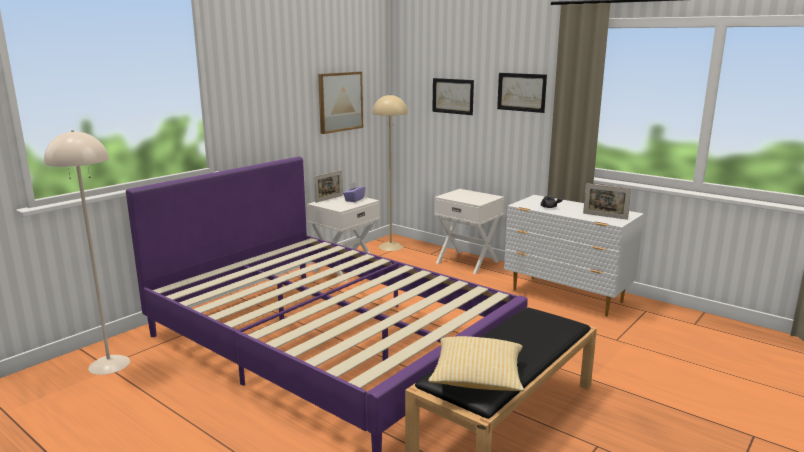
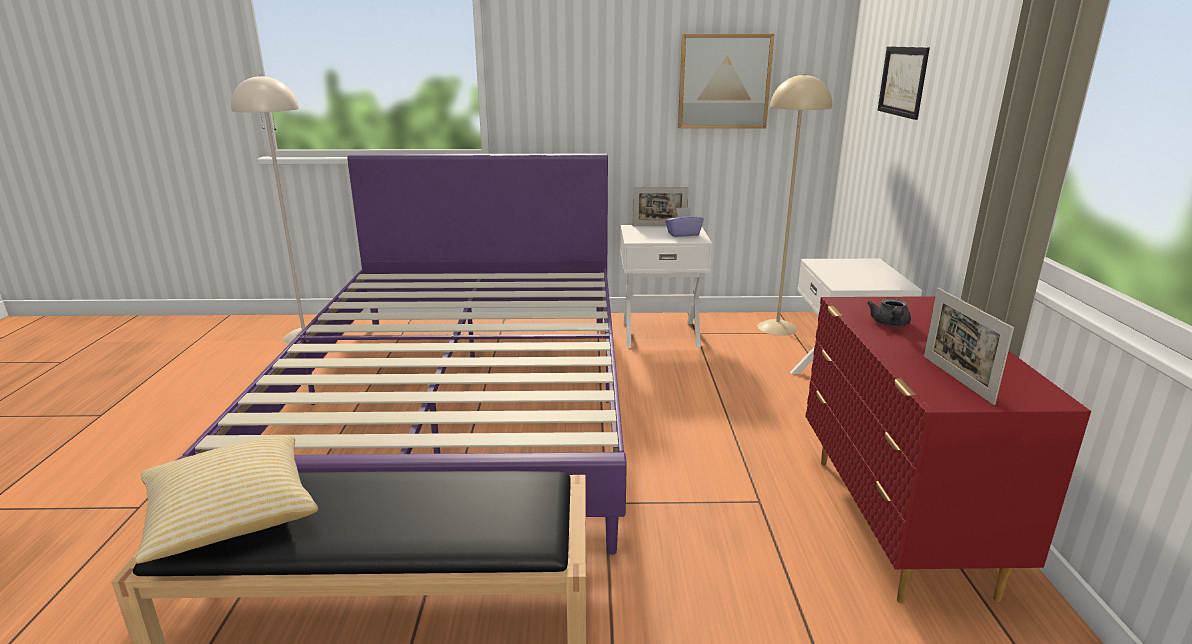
camera: 50 degrees right, 5 degrees up
picture [497,73,547,113] -> none
white dresser [504,195,644,316] -> red dresser [805,296,1091,603]

